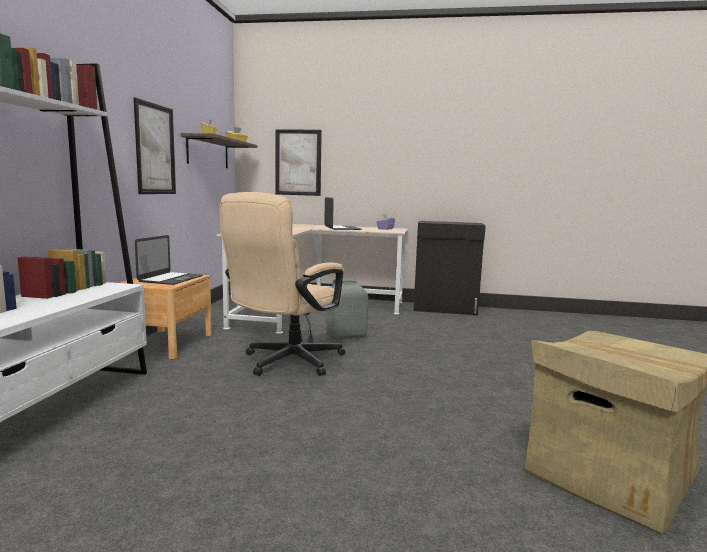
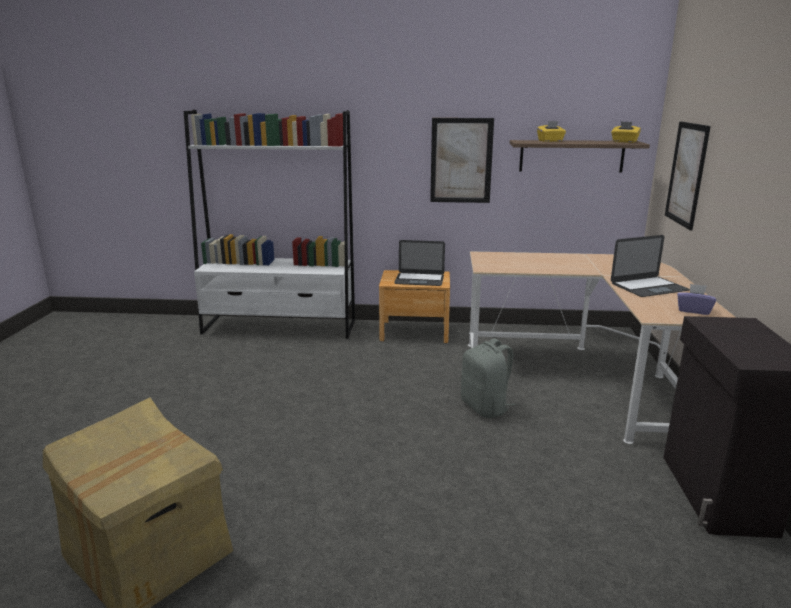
camera: 85 degrees right, 10 degrees up
beige office chair [219,192,345,376] -> none

